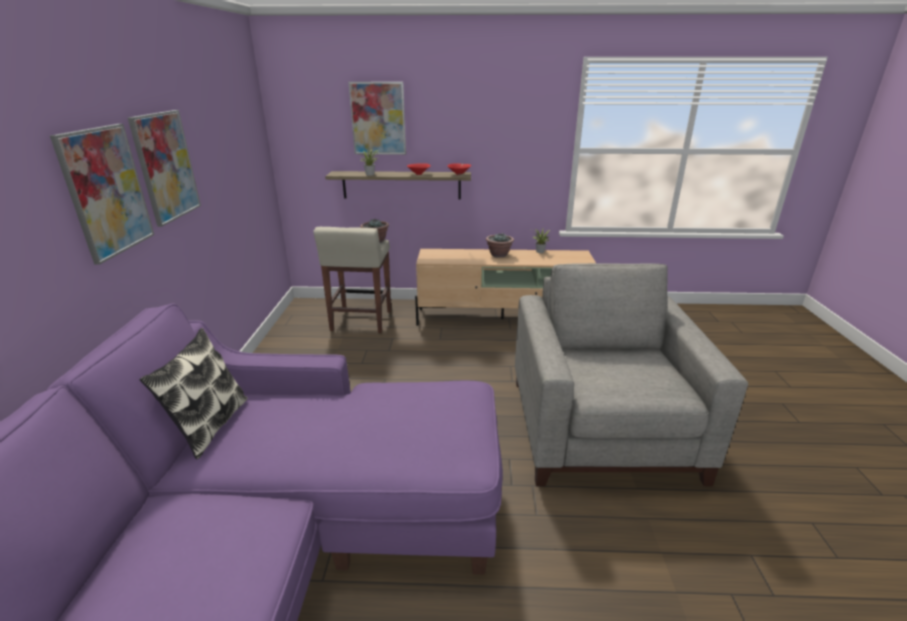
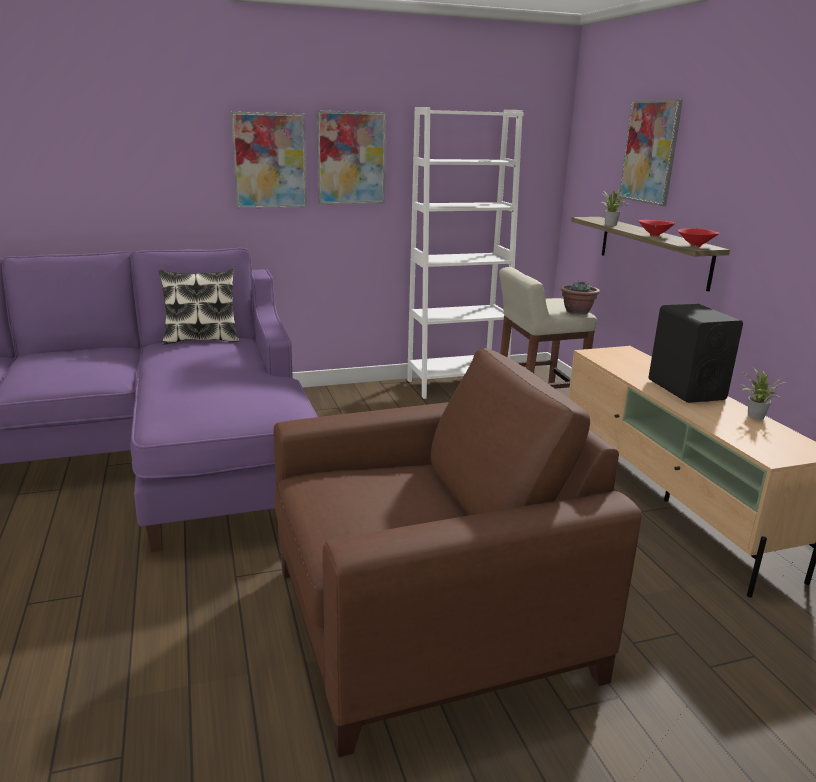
camera: 70 degrees right, 5 degrees down
potted plant [486,232,514,257] -> black speaker [648,304,743,403]
grey armchair [515,263,748,486] -> brown armchair [273,348,642,758]
none -> white bookcase [407,107,524,399]

